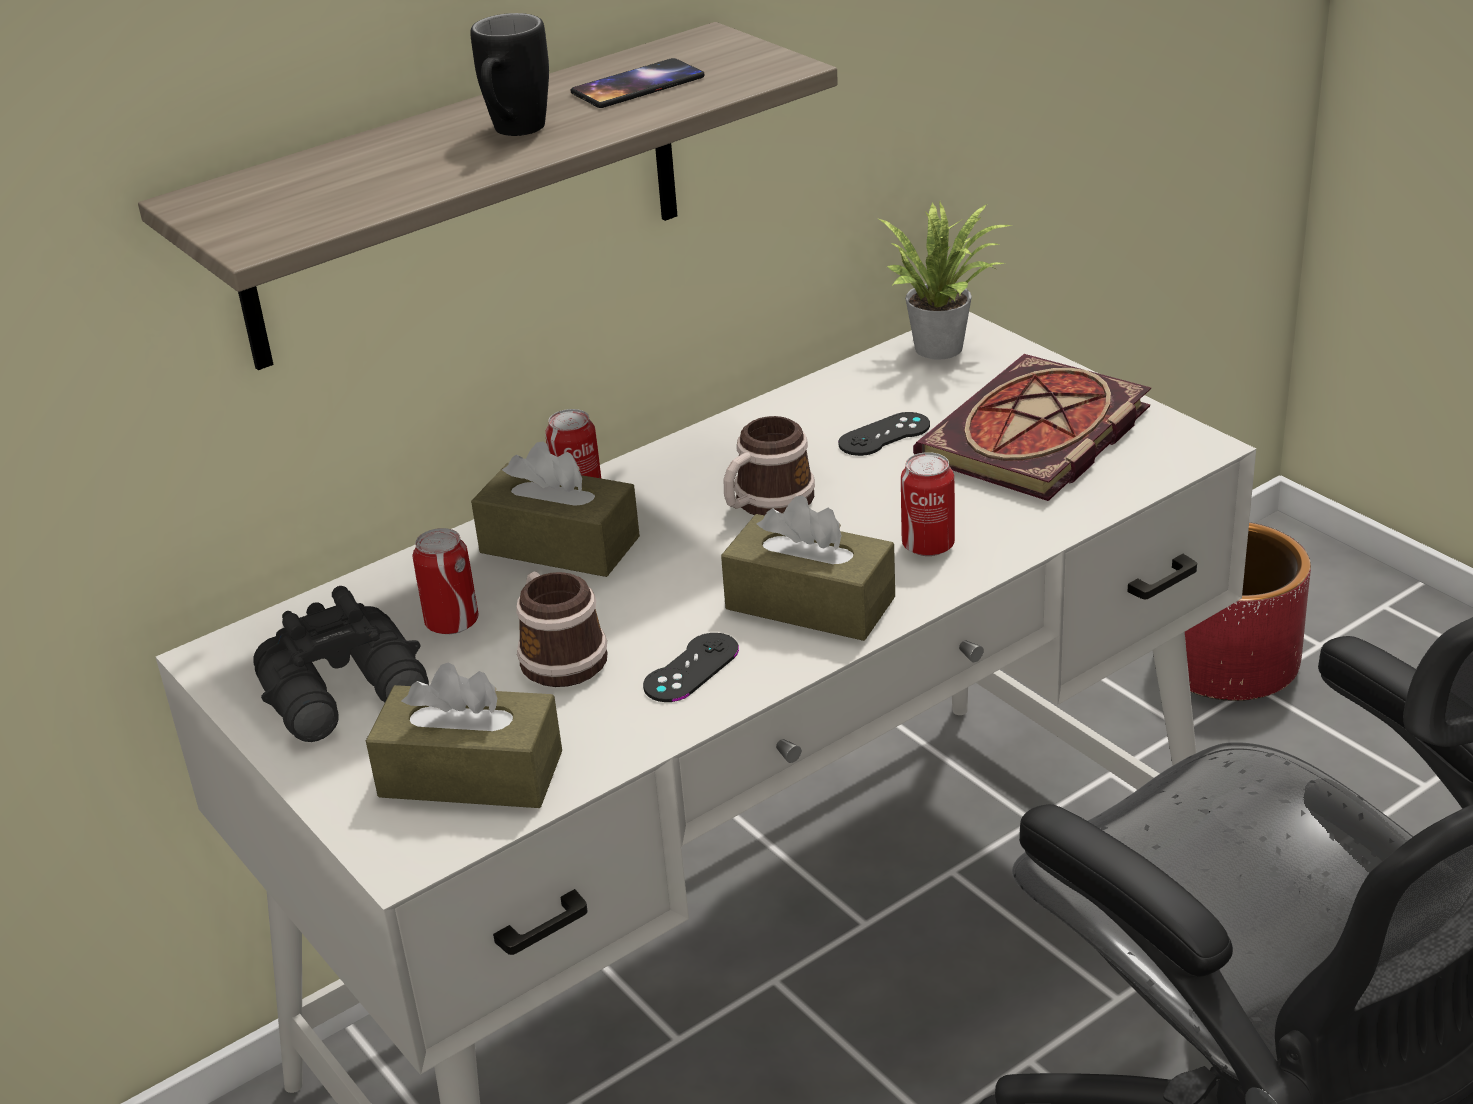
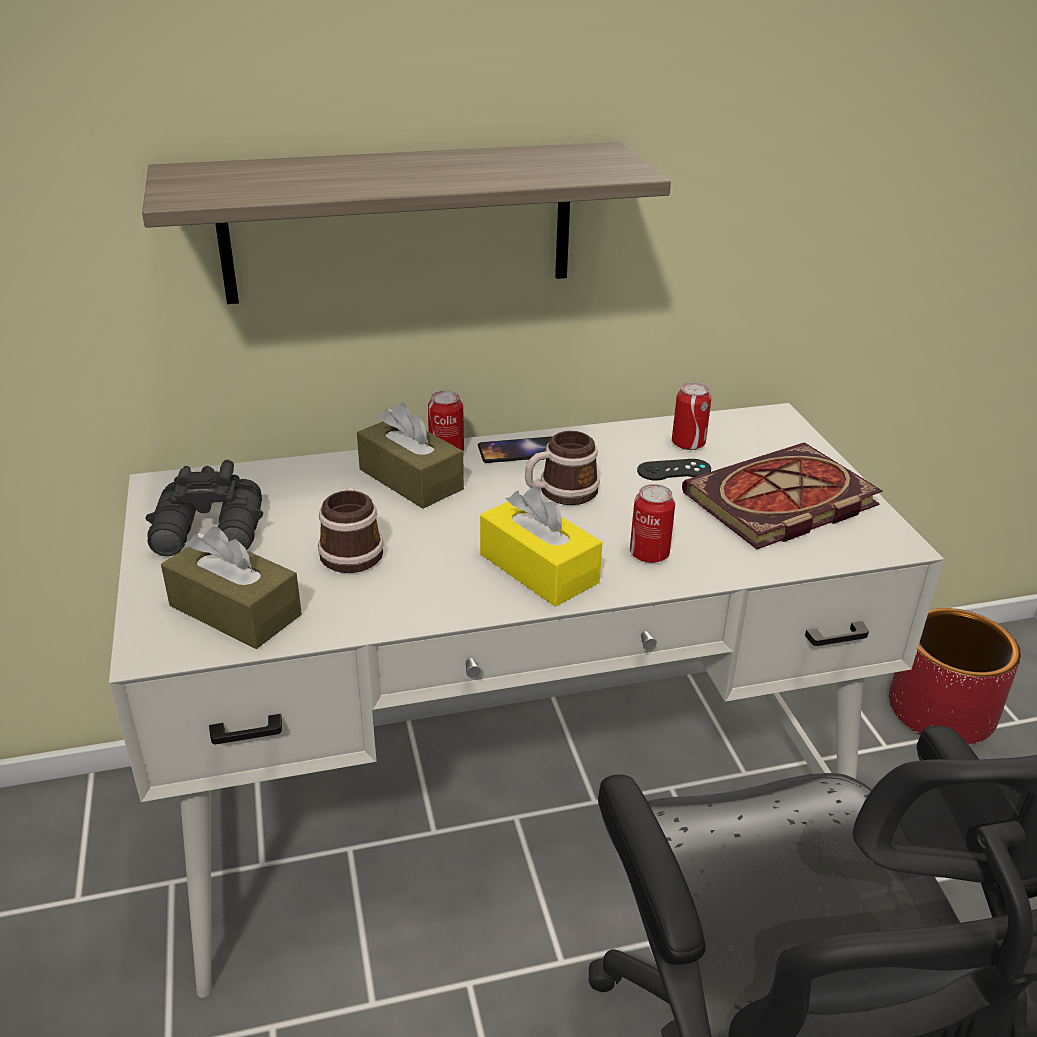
camera: 20 degrees right, 0 degrees up
can [412,528,479,634] -> can moved to [672,382,711,450]
black mug [470,13,549,136] -> none
phone [571,58,705,108] -> phone moved to [478,437,552,463]
black game controller [643,633,739,702] -> none
brown tissue box [721,496,895,641] -> yellow tissue box [480,486,602,607]
potted plant [879,202,1011,360] -> none

